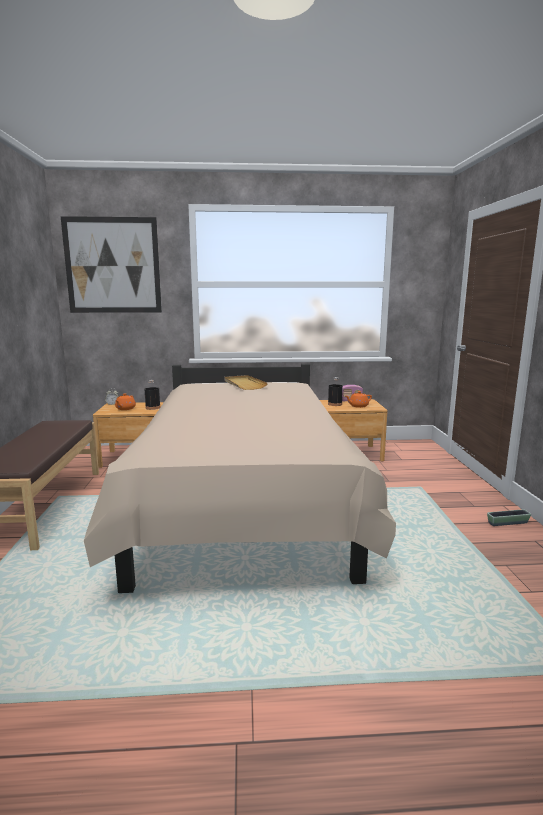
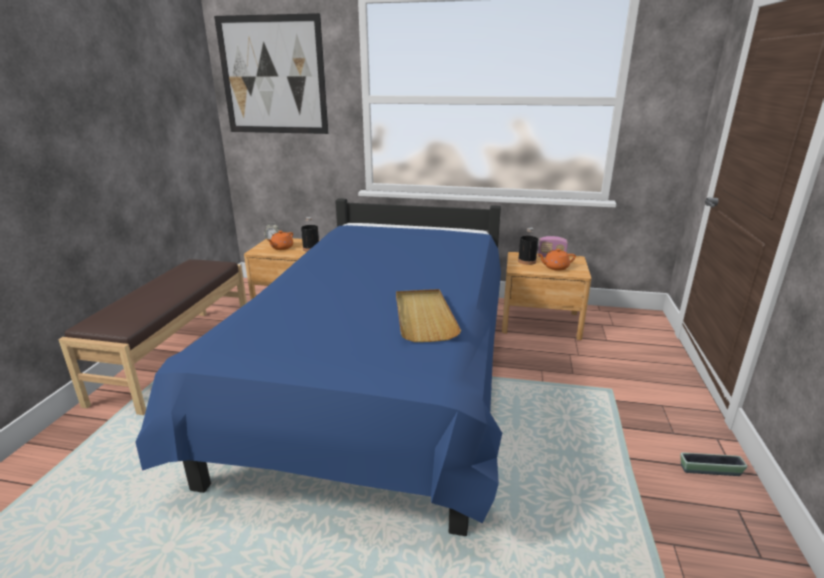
camera: 15 degrees right, 10 degrees up
beige bed [84,363,396,593] -> blue bed [135,198,502,536]
beige tray [225,375,268,390] -> beige tray moved to [396,289,461,342]

